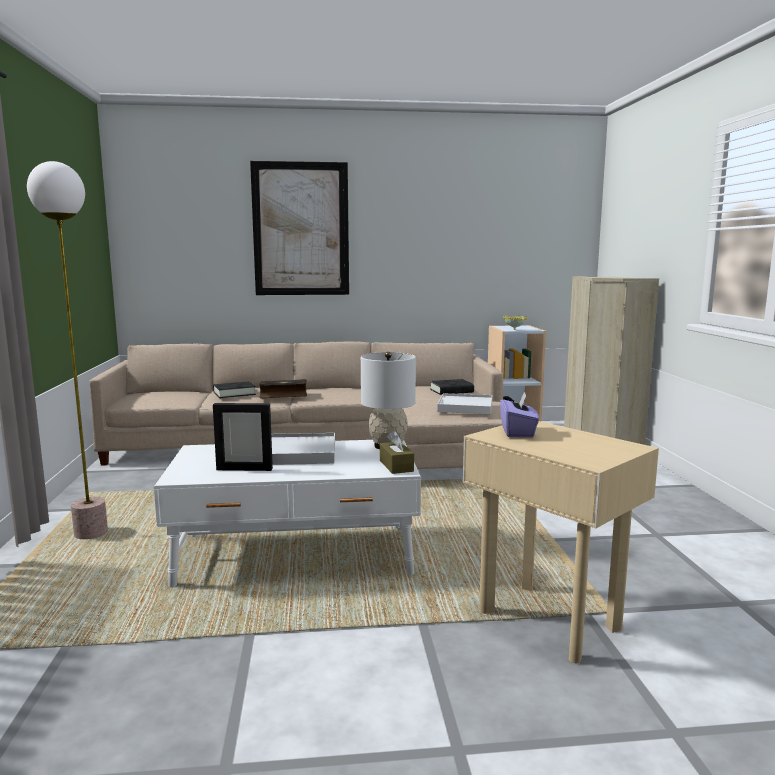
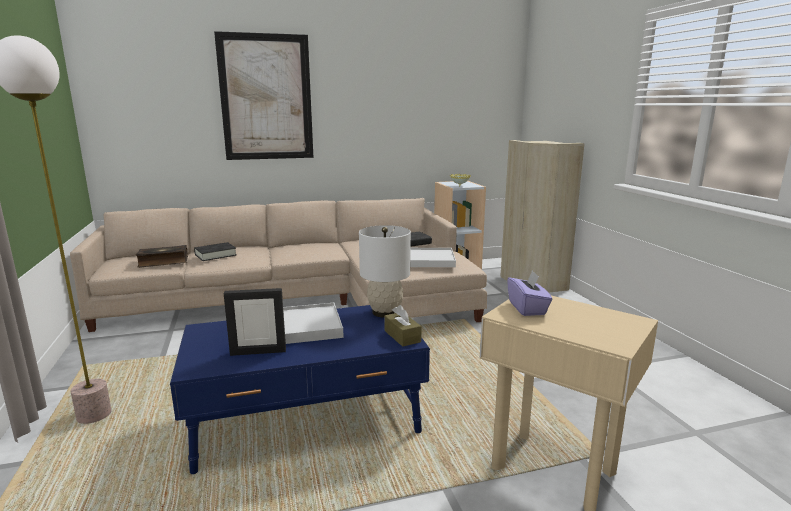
camera: 10 degrees left, 5 degrees up
white coffee table [154,440,421,588] -> blue coffee table [170,305,430,474]
book [259,379,307,398] -> book moved to [136,245,188,268]

